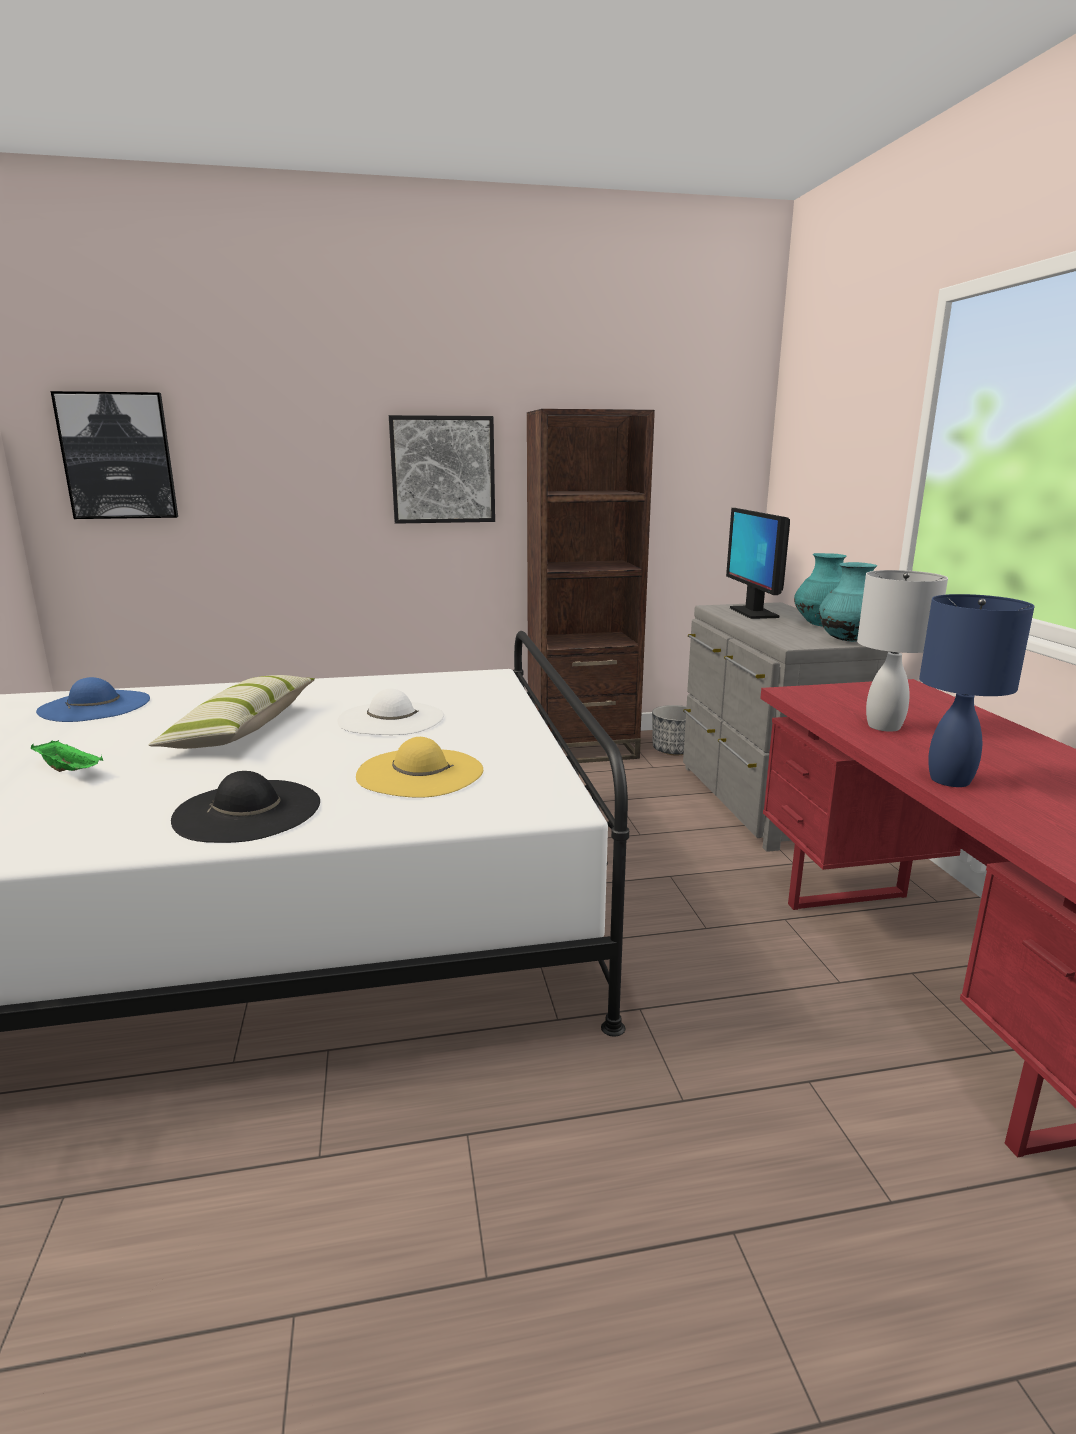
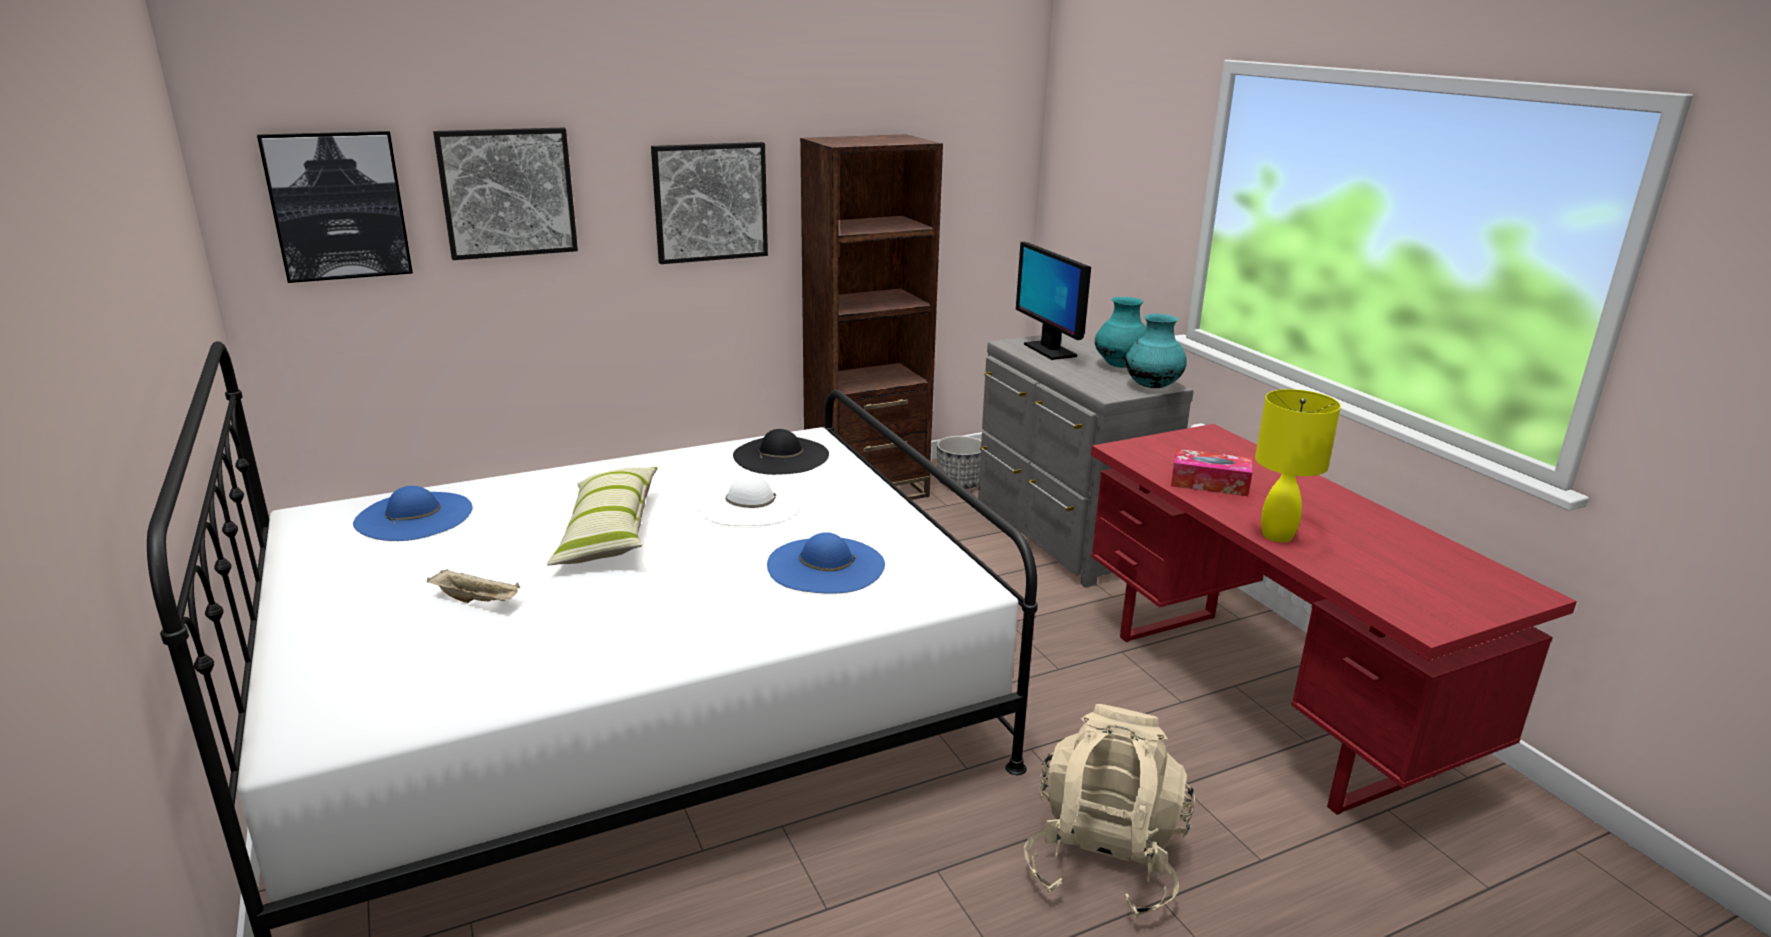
camera: 15 degrees left, 5 degrees up
green tray [31,740,103,772] -> beige tray [427,569,520,603]
black hat [171,771,320,843] -> black hat moved to [733,429,829,475]
yellow hat [356,737,483,798] -> blue hat [767,532,885,594]
white table lamp [857,570,948,732] -> tissue box [1171,449,1252,496]
blue table lamp [919,594,1034,787] -> yellow table lamp [1255,389,1341,542]
none -> picture [433,128,578,260]
none -> beige backpack [1024,704,1195,919]

